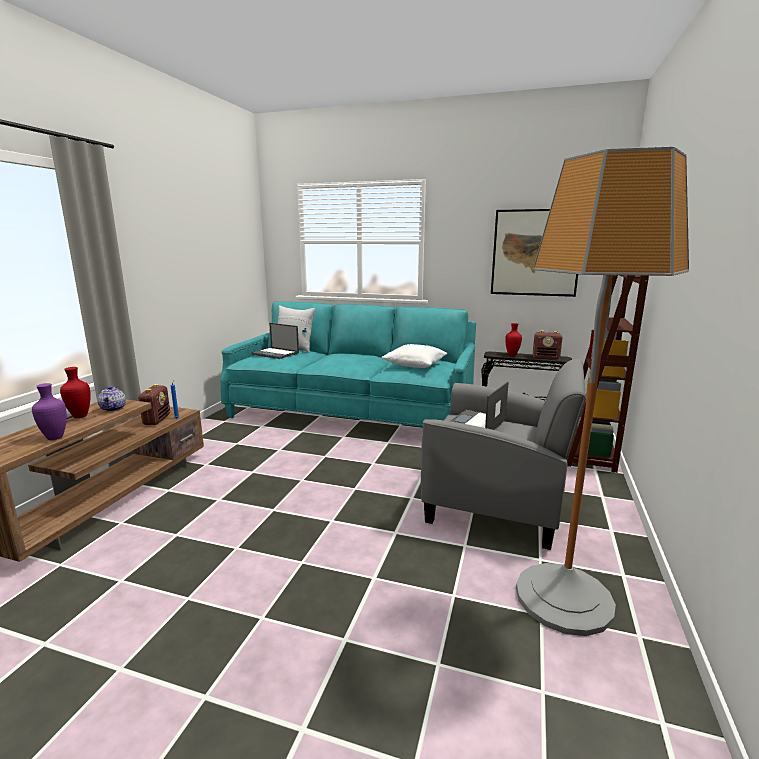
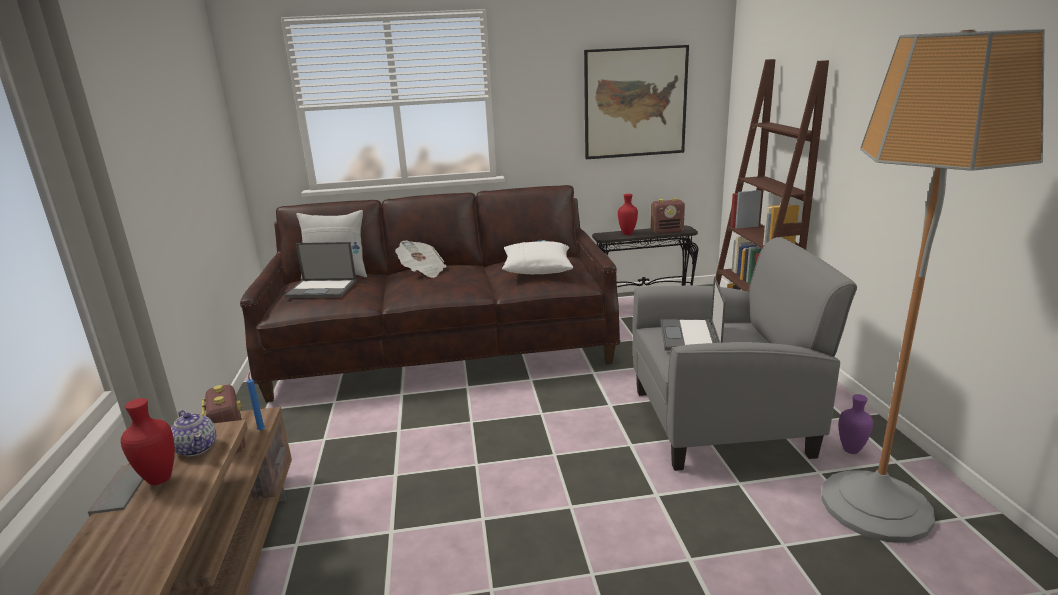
camera: 25 degrees left, 5 degrees up
purple vase [32,383,67,440] -> purple vase moved to [839,394,873,454]
turquoise sofa [220,301,476,427] -> brown sofa [240,185,621,402]
none -> newspaper [395,241,447,278]

